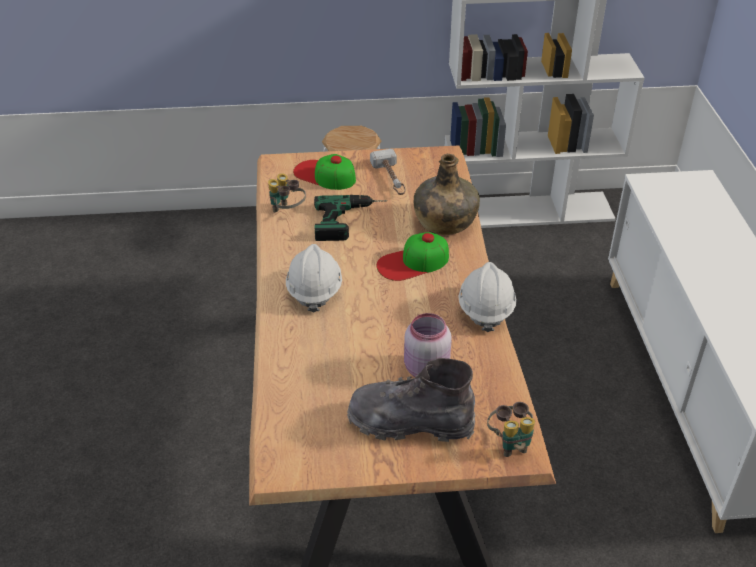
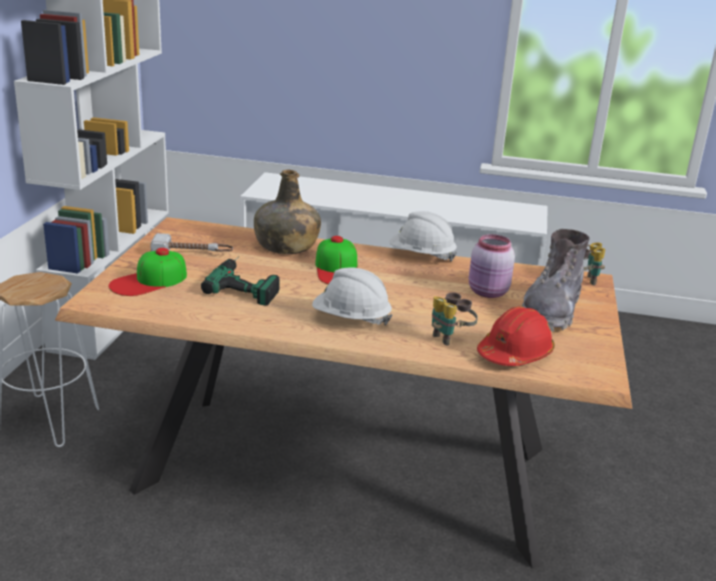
camera: 75 degrees left, 15 degrees down
binoculars [268,173,306,212] -> binoculars moved to [432,293,478,346]
none -> red hard hat [477,307,555,366]

